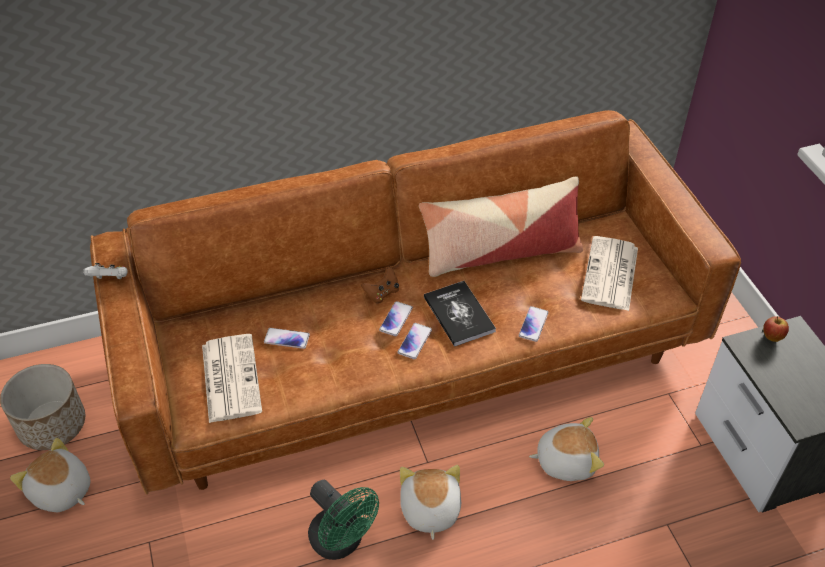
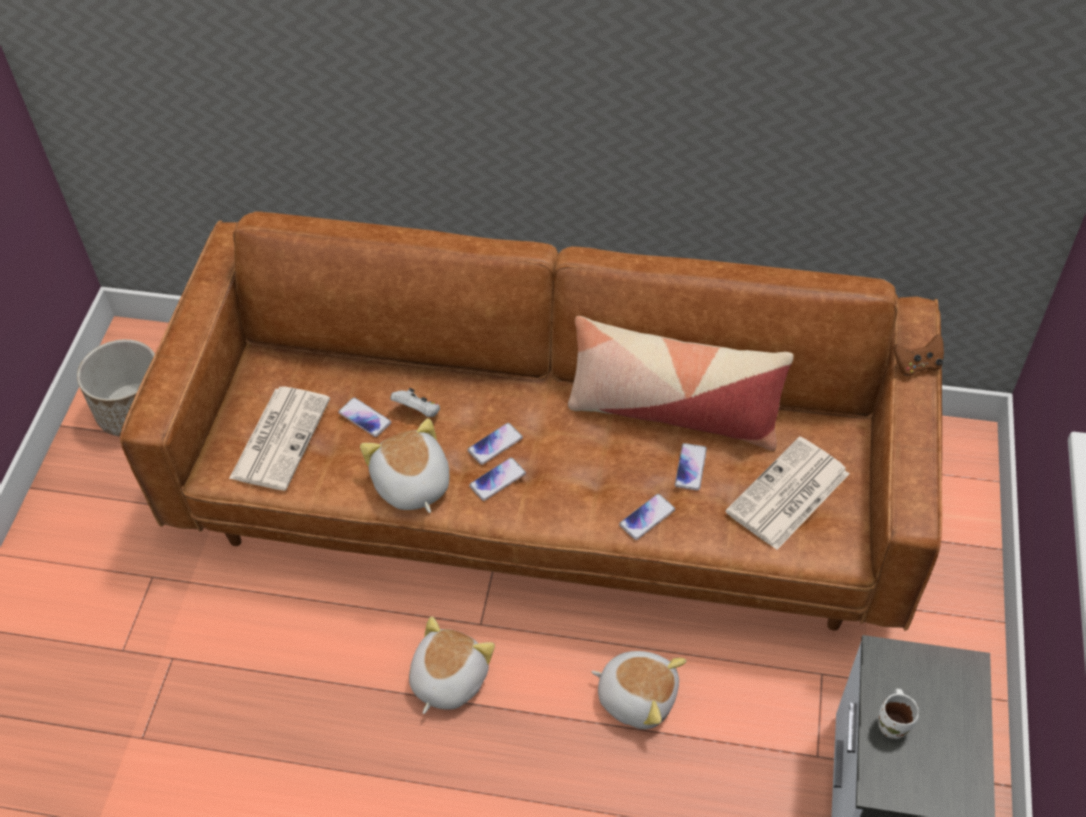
camera: 30 degrees right, 5 degrees up
plush toy [10,438,90,512] -> plush toy moved to [360,418,450,513]
white game controller [83,263,128,279] -> white game controller moved to [390,388,440,417]
green fan [308,480,379,560] -> none
brown game controller [362,266,399,304] -> brown game controller moved to [893,334,944,377]
book [424,281,496,347] -> none
apple [763,316,789,342] -> none
none -> phone [675,443,707,491]
none -> white mug [878,688,919,739]

